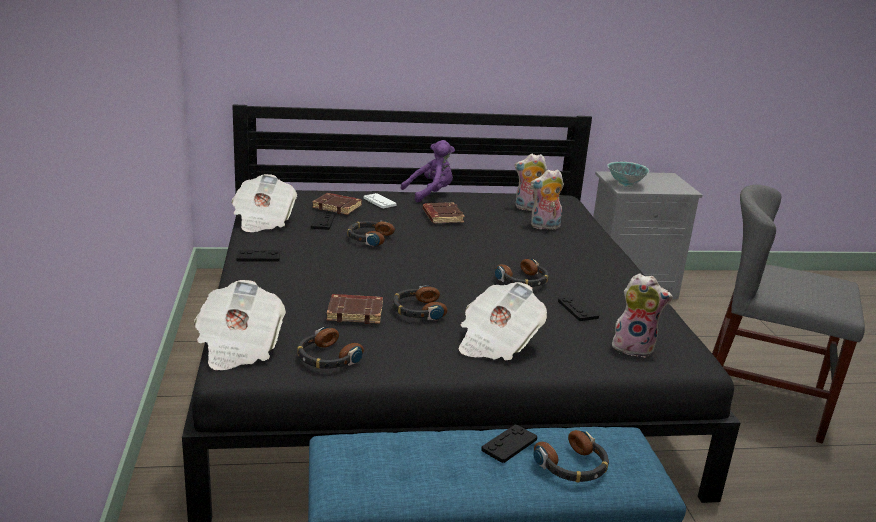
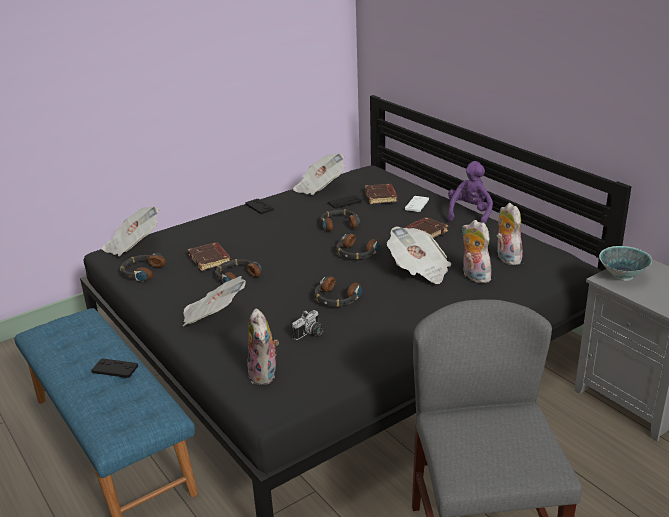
camera: 65 degrees right, 5 degrees up
purple plush toy [401,140,455,202] -> purple plush toy turned 105 degrees counterclockwise [448,161,493,224]
headphones [533,430,609,482] -> headphones moved to [336,234,380,259]
black game controller [558,296,599,321] -> camera [292,310,324,340]
none -> newspaper [387,226,451,284]

